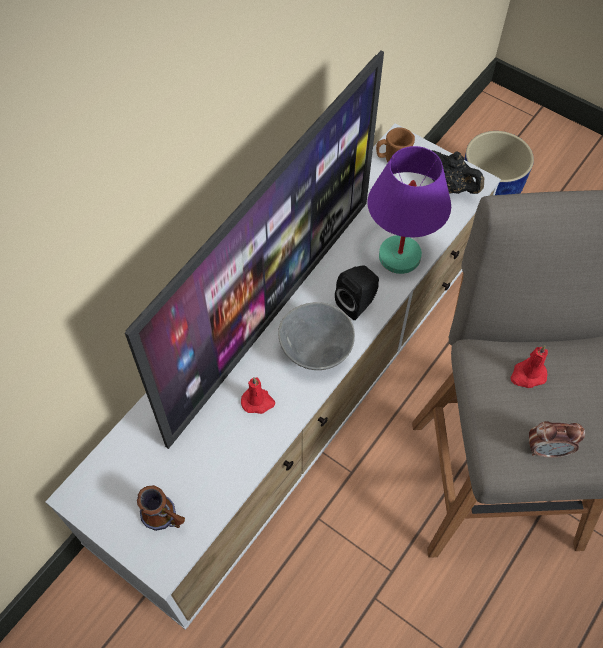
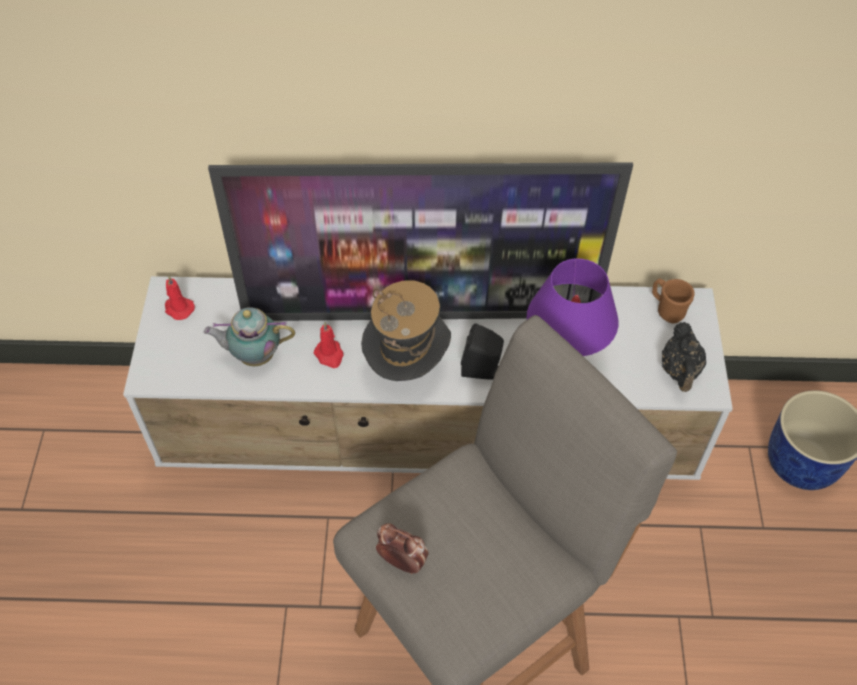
camera: 55 degrees right, 5 degrees down
mug [137,485,185,531] -> none
grey bowl [278,302,355,370] -> hat [361,280,451,381]
red candle [511,345,548,388] -> red candle moved to [165,276,195,320]
alarm clock [529,421,585,458] -> alarm clock turned 150 degrees clockwise [376,523,428,574]
none -> teapot [204,307,295,366]

